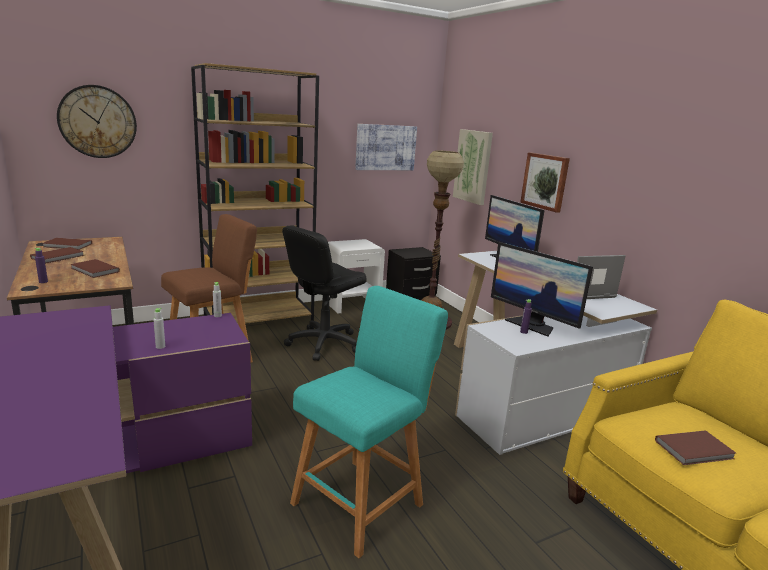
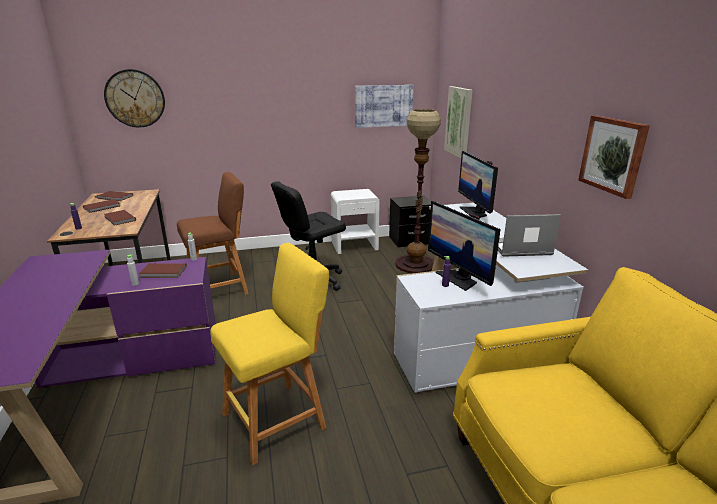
camera: 15 degrees right, 5 degrees up
brown bookcase [191,63,319,324] -> none
turquoise stool [290,286,448,558] -> yellow stool [210,243,329,465]
picture [520,152,570,213] -> picture moved to [578,115,650,199]
brown book [655,431,736,465] -> brown book moved to [139,263,187,278]

